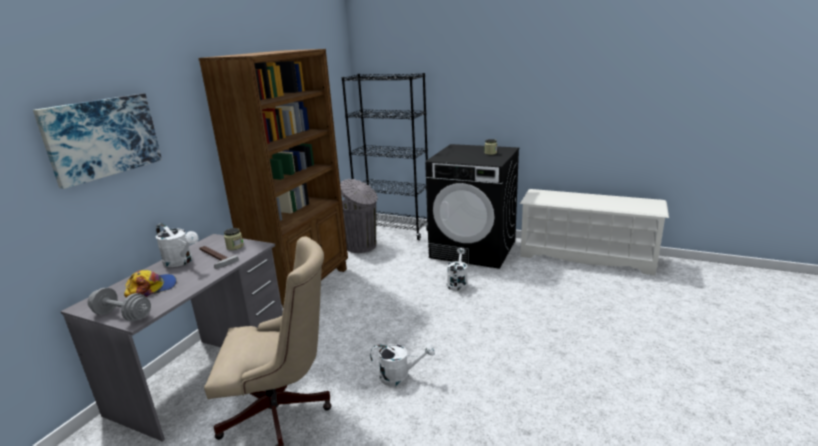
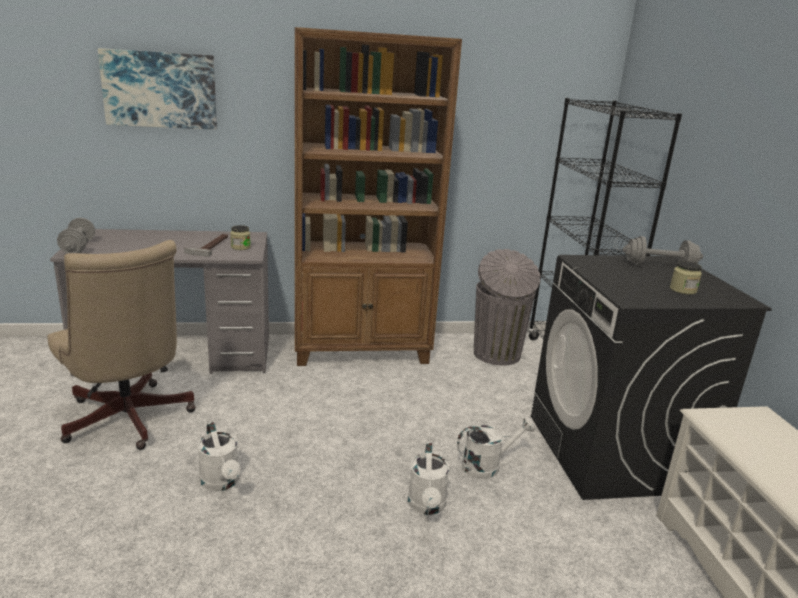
camera: 55 degrees right, 0 degrees up
cap [124,270,177,298] -> none
white watering can [155,223,198,267] -> white watering can moved to [408,442,449,515]
none -> grey dumbbell [623,236,703,265]

